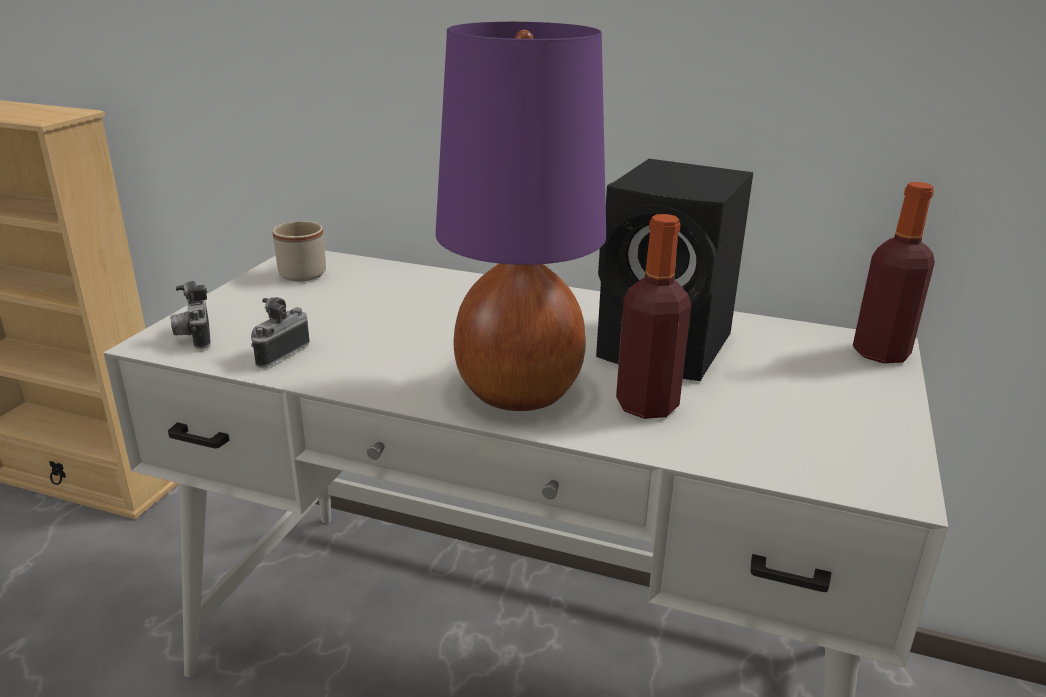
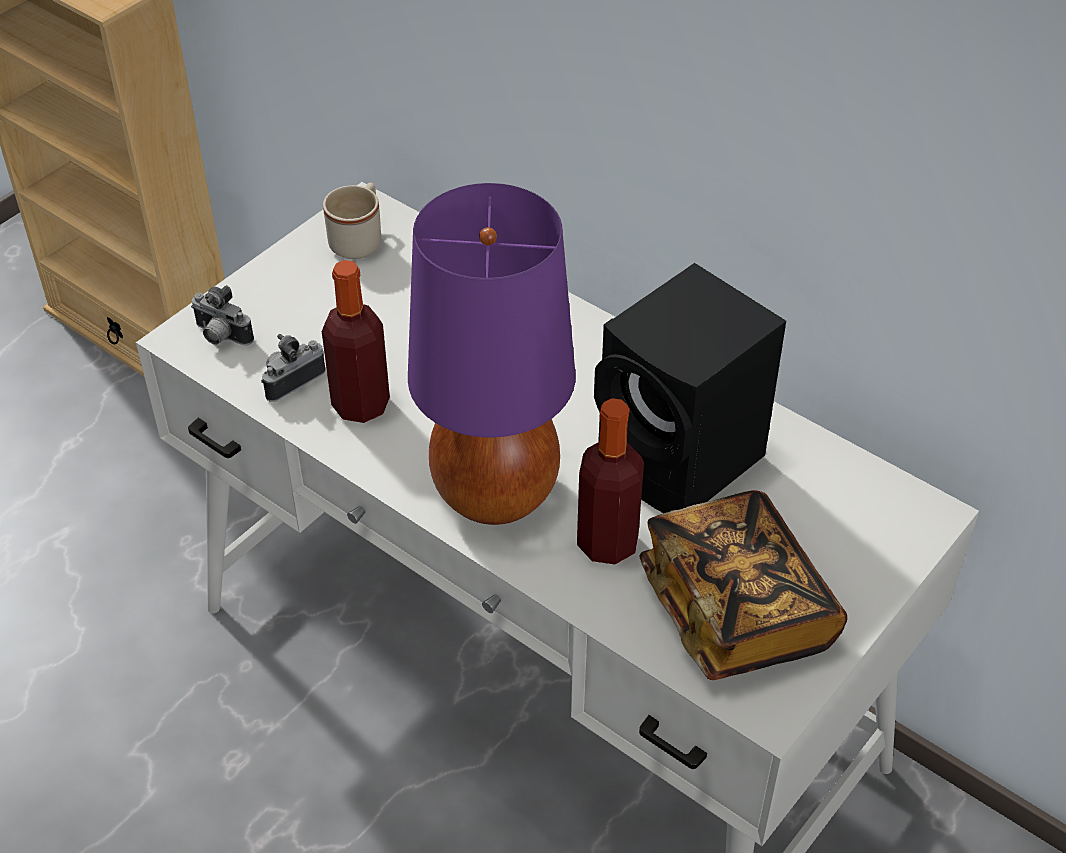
camera: 20 degrees right, 20 degrees up
camera [170,281,211,349] -> camera turned 60 degrees counterclockwise [191,285,254,345]
bottle [853,182,935,363] -> bottle moved to [322,260,390,423]
none -> book [639,490,848,680]

